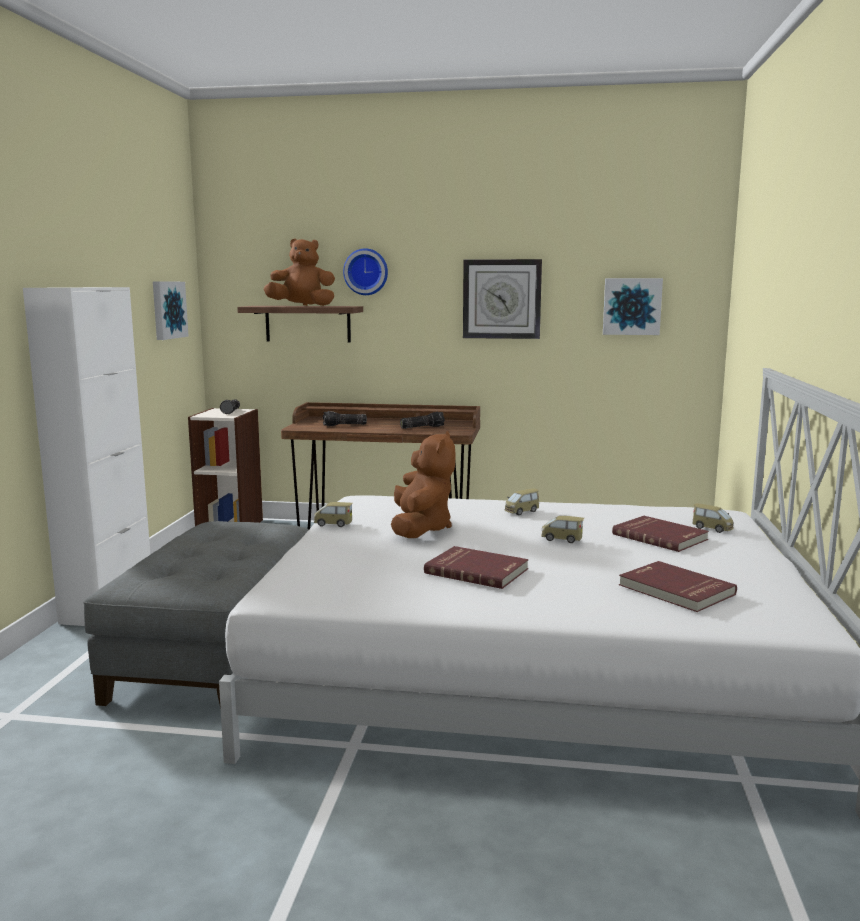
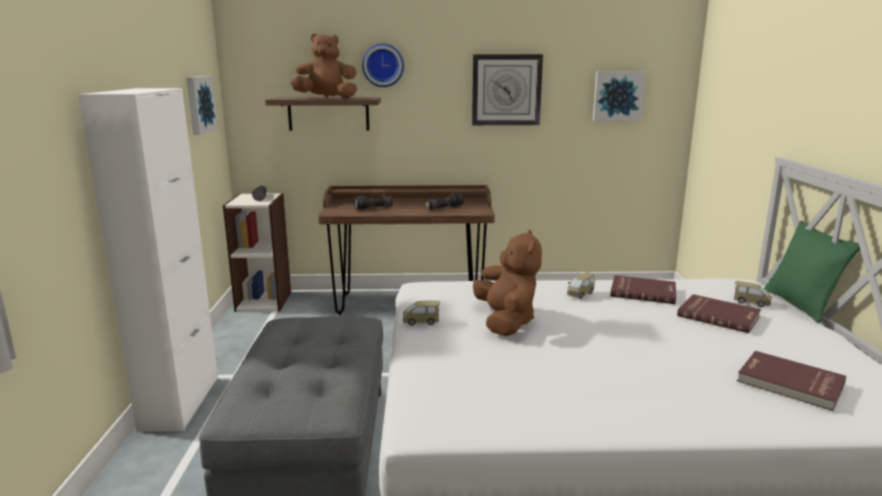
camera: 10 degrees left, 5 degrees up
red book [424,546,529,589] -> red book moved to [610,275,676,304]
toy car [541,516,584,543] -> none
none -> green pillow [764,221,860,323]

